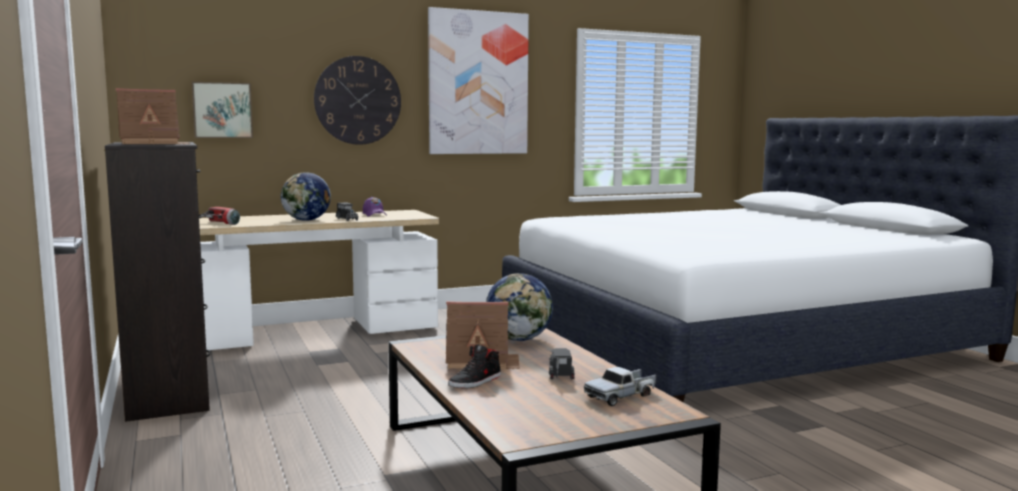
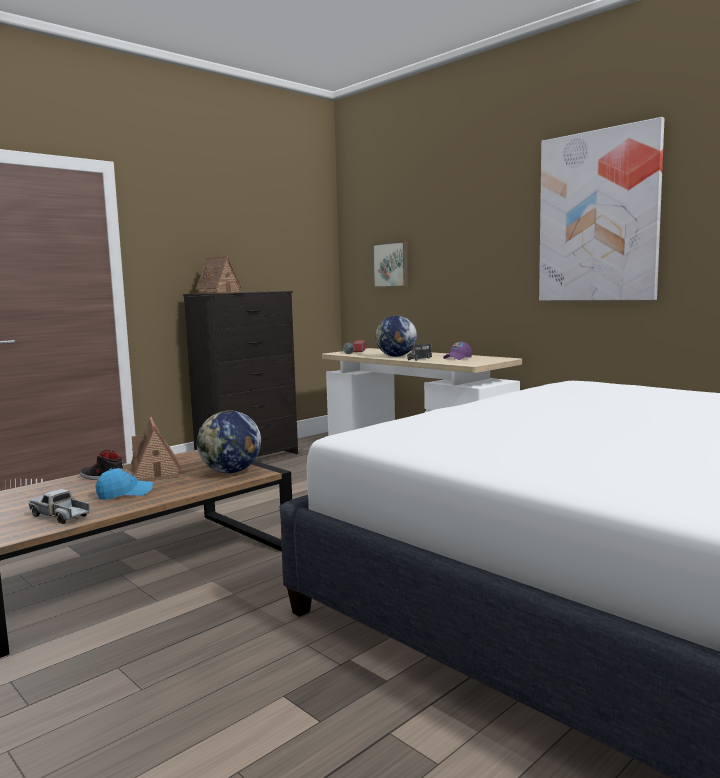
camera: 70 degrees right, 0 degrees up
wall clock [314,56,401,145] -> none
toy truck [549,348,574,380] -> blue cap [96,468,153,500]

